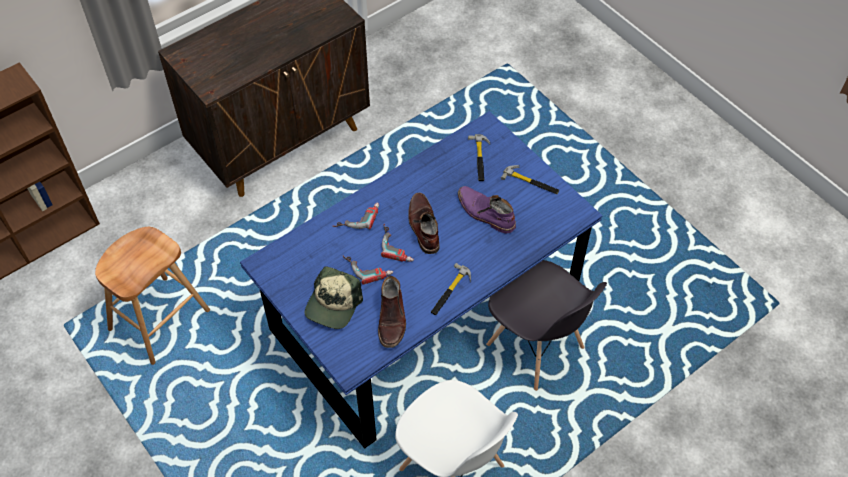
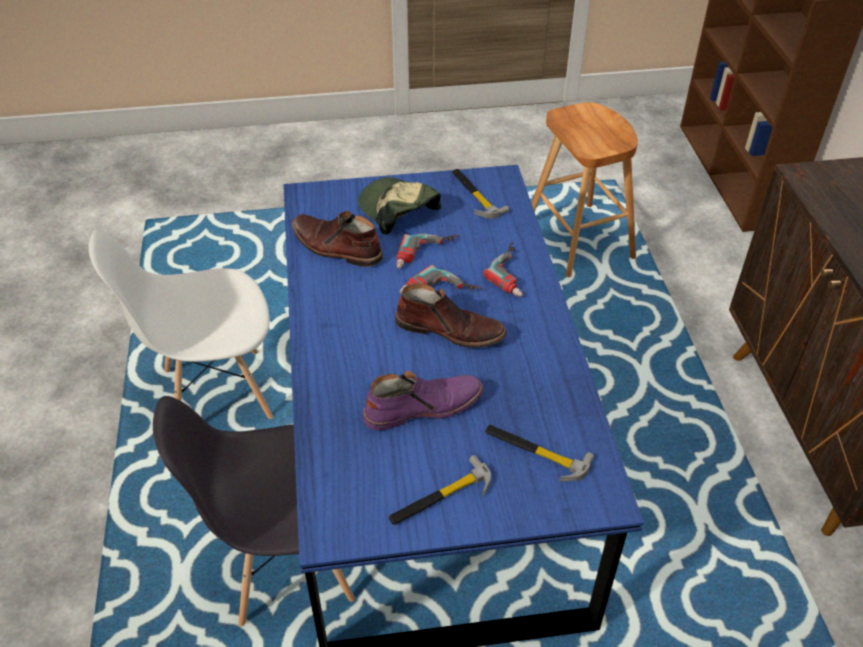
camera: 120 degrees right, 10 degrees down
hammer [431,263,471,315] -> hammer moved to [452,169,509,219]

